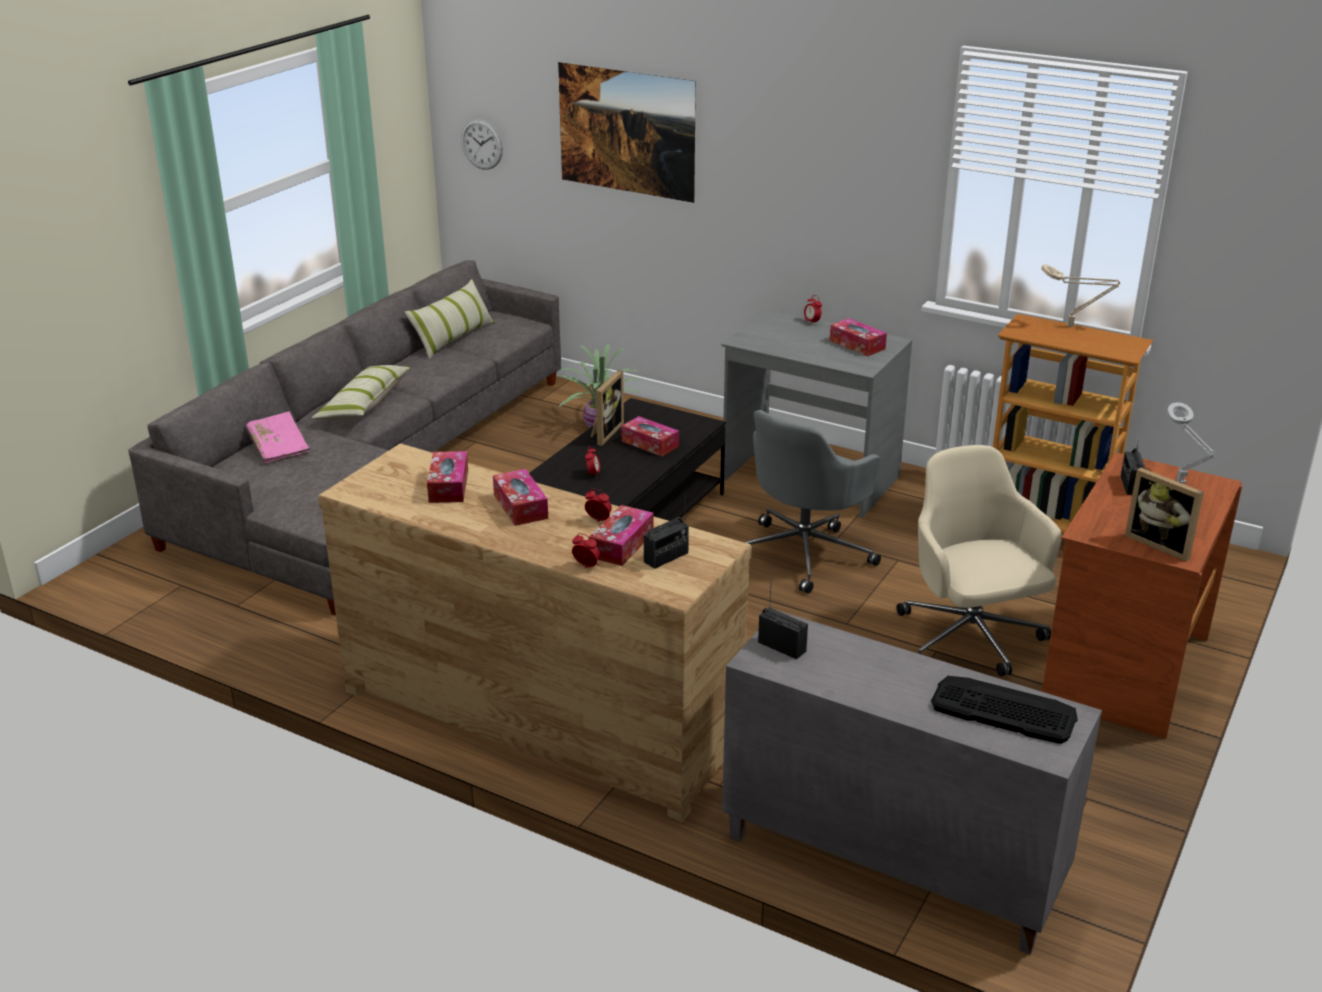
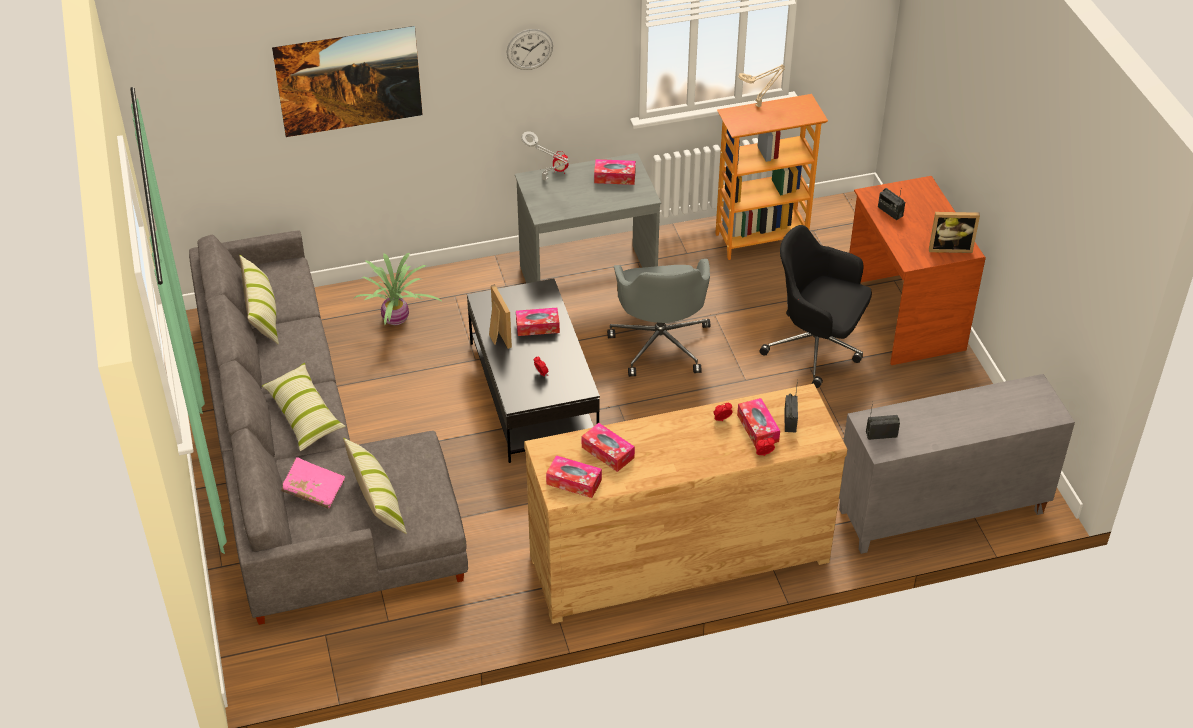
camera: 45 degrees left, 15 degrees up
wall clock [461,119,503,170] -> wall clock moved to [507,29,553,70]
tissue box [493,469,548,526] -> tissue box moved to [546,455,602,498]
beige office chair [897,445,1062,676] -> black office chair [759,225,872,388]
keyboard [931,676,1078,744] -> none
grey table lamp [1166,402,1215,484] -> grey table lamp moved to [521,131,569,181]
none -> pillow [343,438,407,534]

